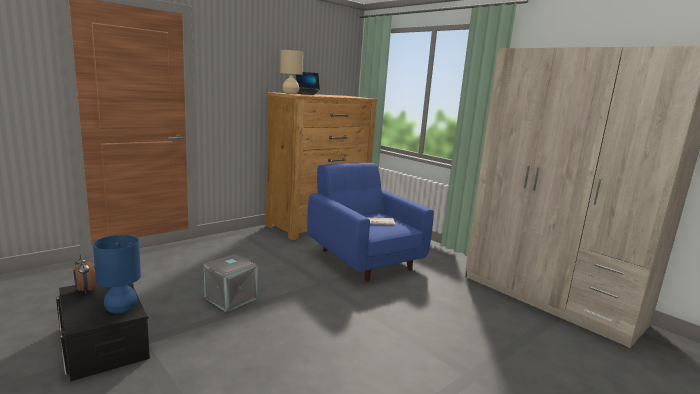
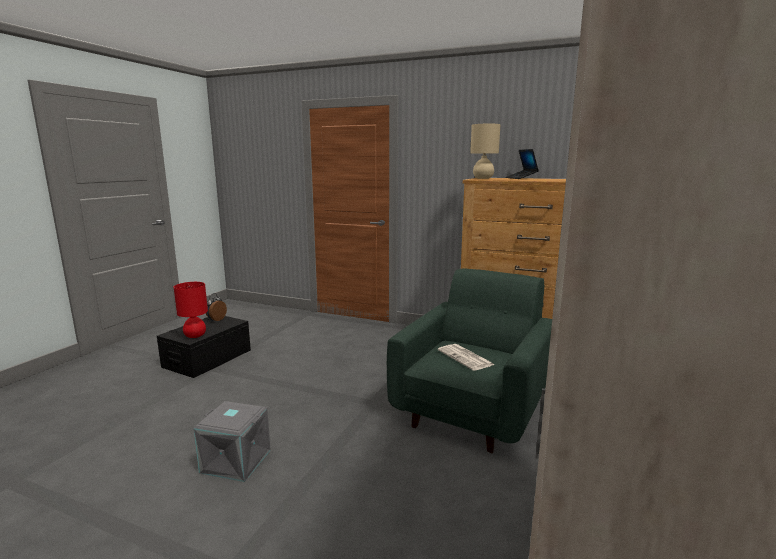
camera: 65 degrees right, 0 degrees up
blue table lamp [93,235,141,314] -> red table lamp [174,282,208,338]
grey storage box [204,254,258,312] -> grey storage box moved to [193,401,271,482]
blue armchair [307,163,434,281] -> green armchair [387,268,552,453]

